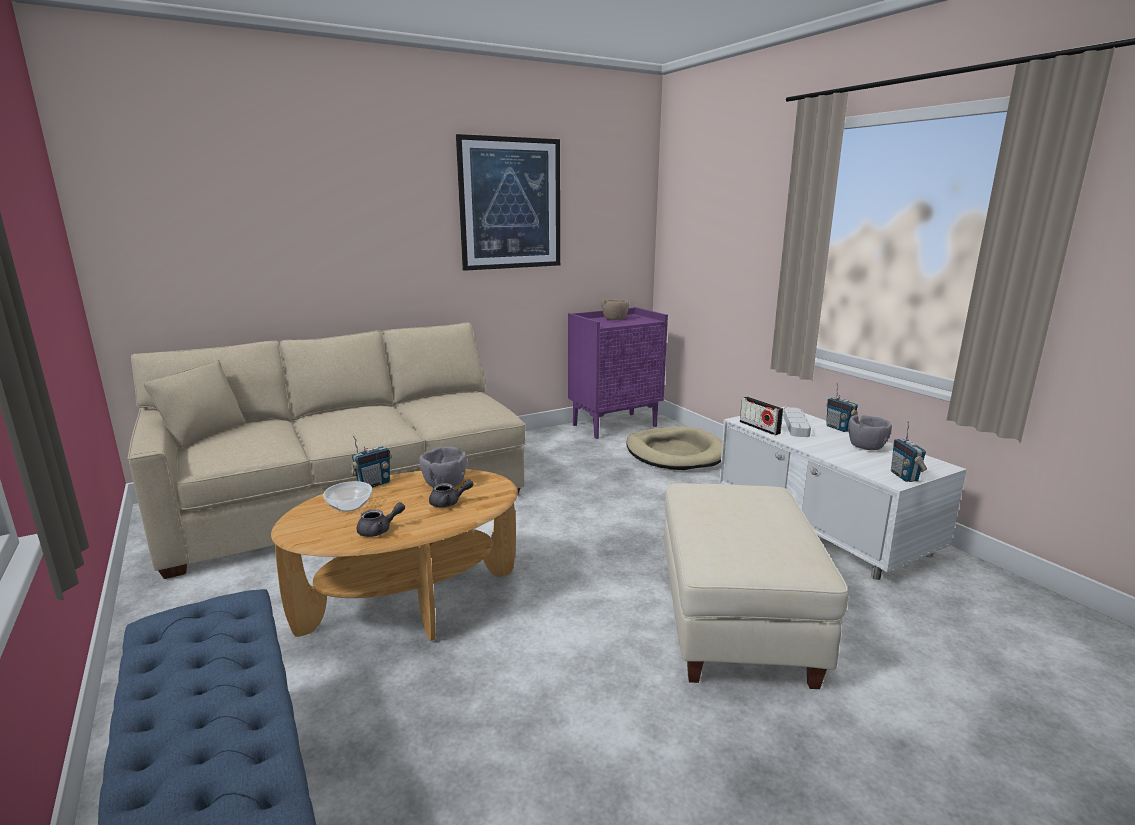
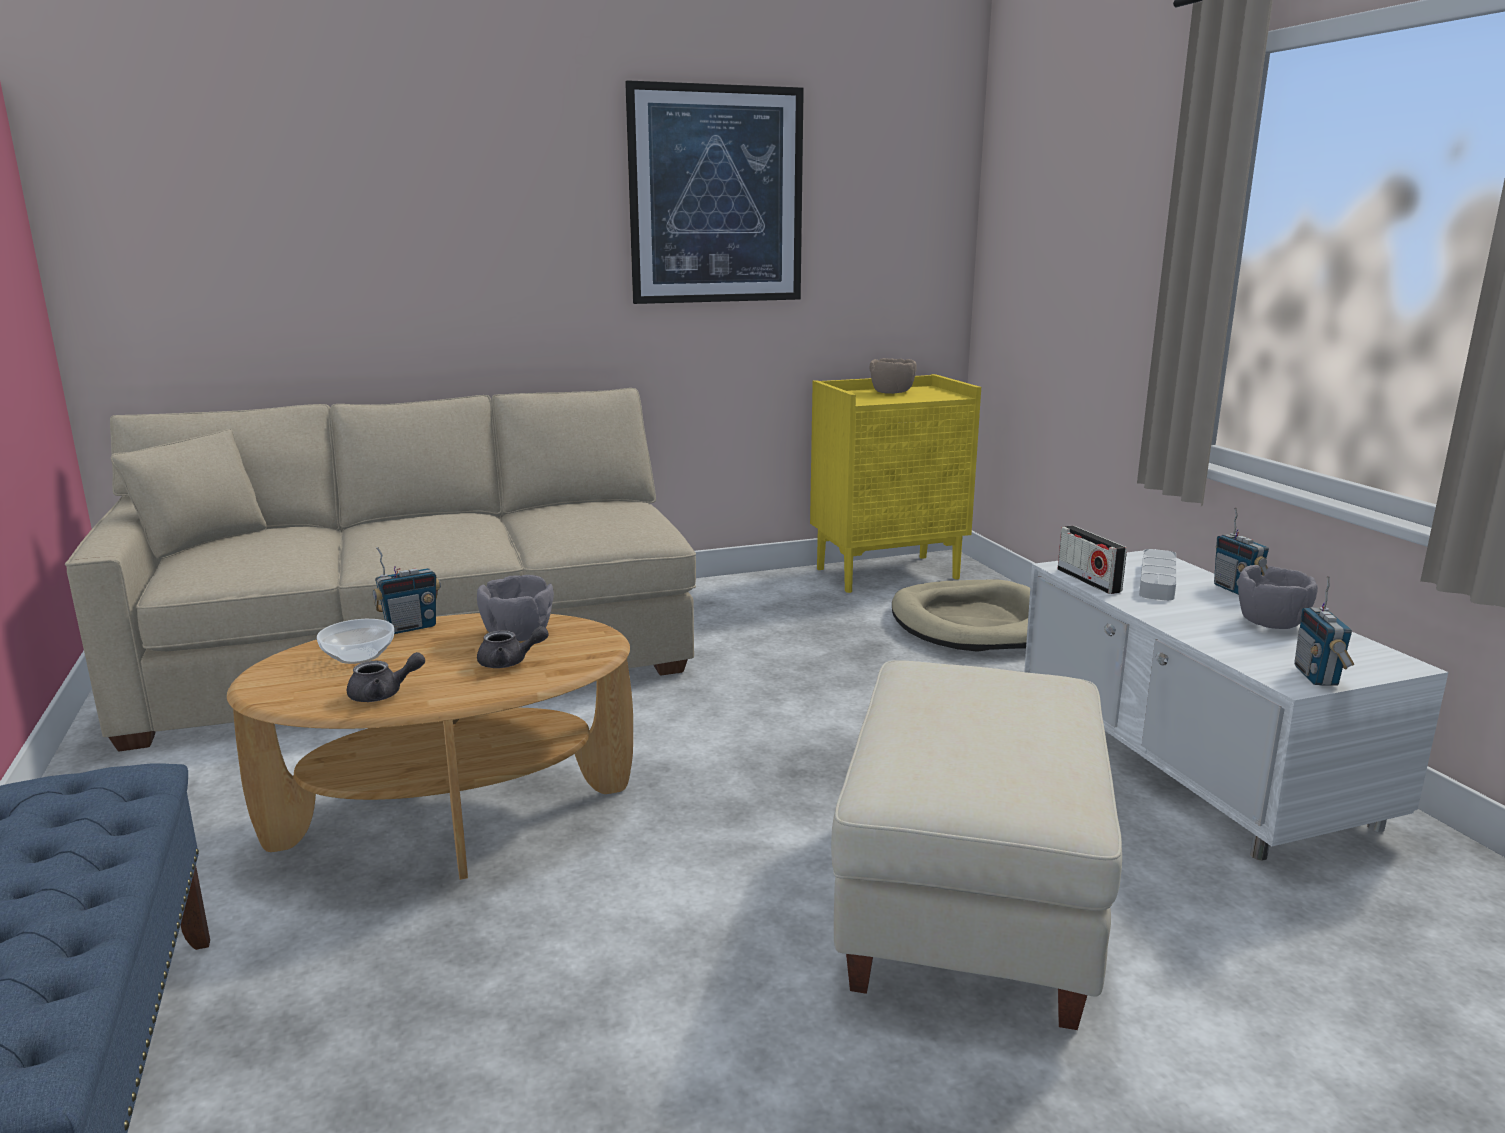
camera: 10 degrees right, 0 degrees up
purple cabinet [568,307,668,439] -> yellow cabinet [810,374,981,593]

